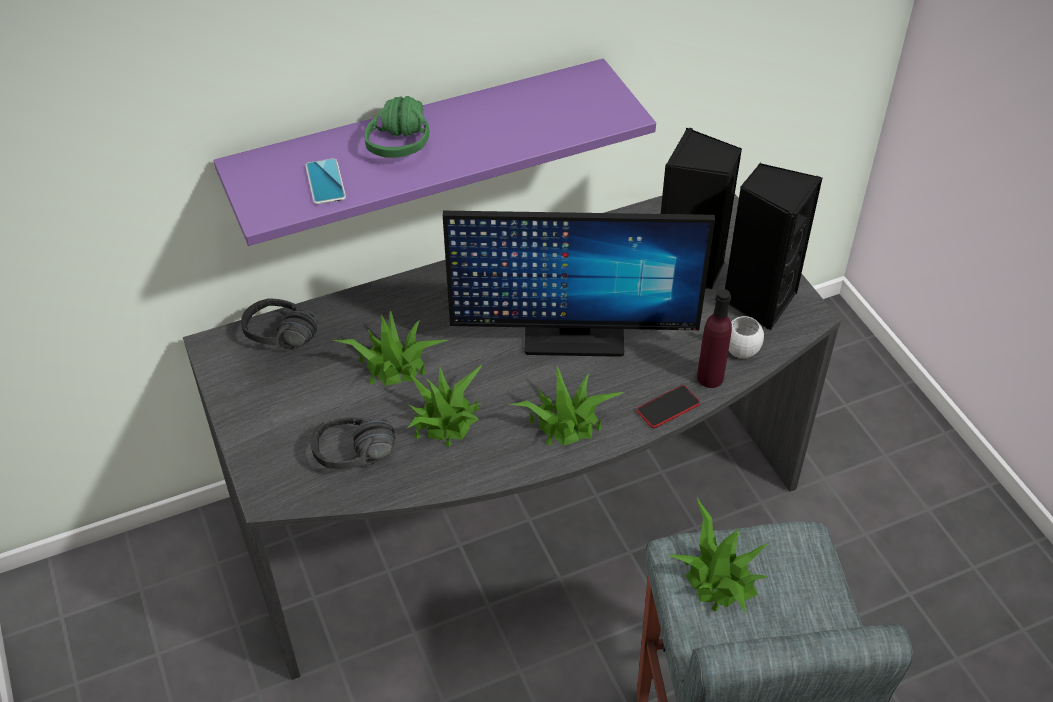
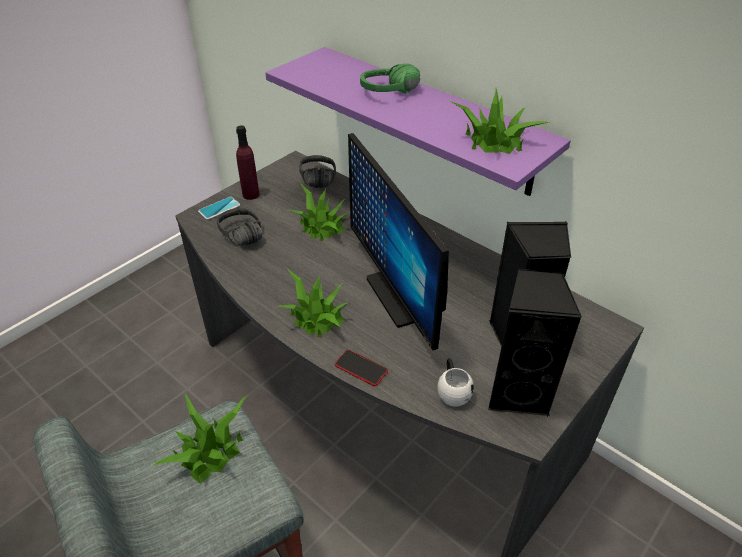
camera: 65 degrees right, 5 degrees down
phone [305,158,346,204] -> phone moved to [198,197,240,220]
potted plant [407,364,483,447] -> potted plant moved to [450,89,550,154]
purple bottle [697,289,732,388] -> purple bottle moved to [236,125,260,200]

